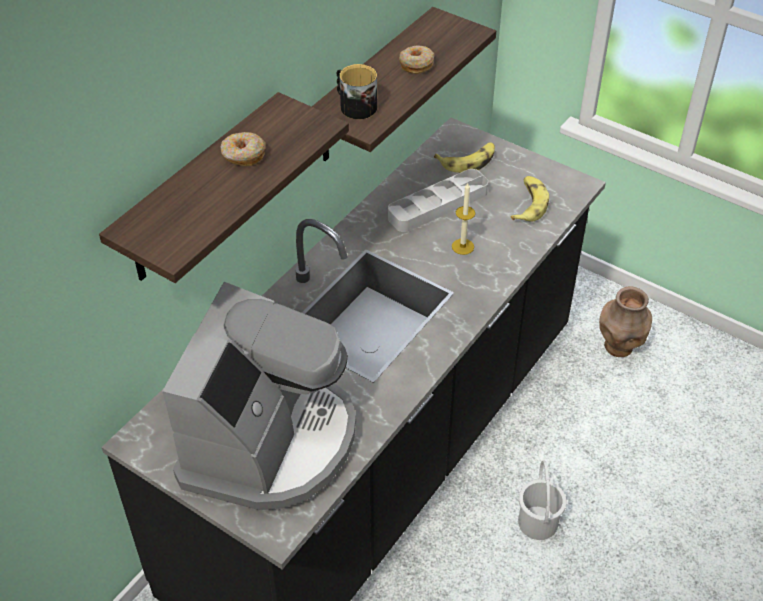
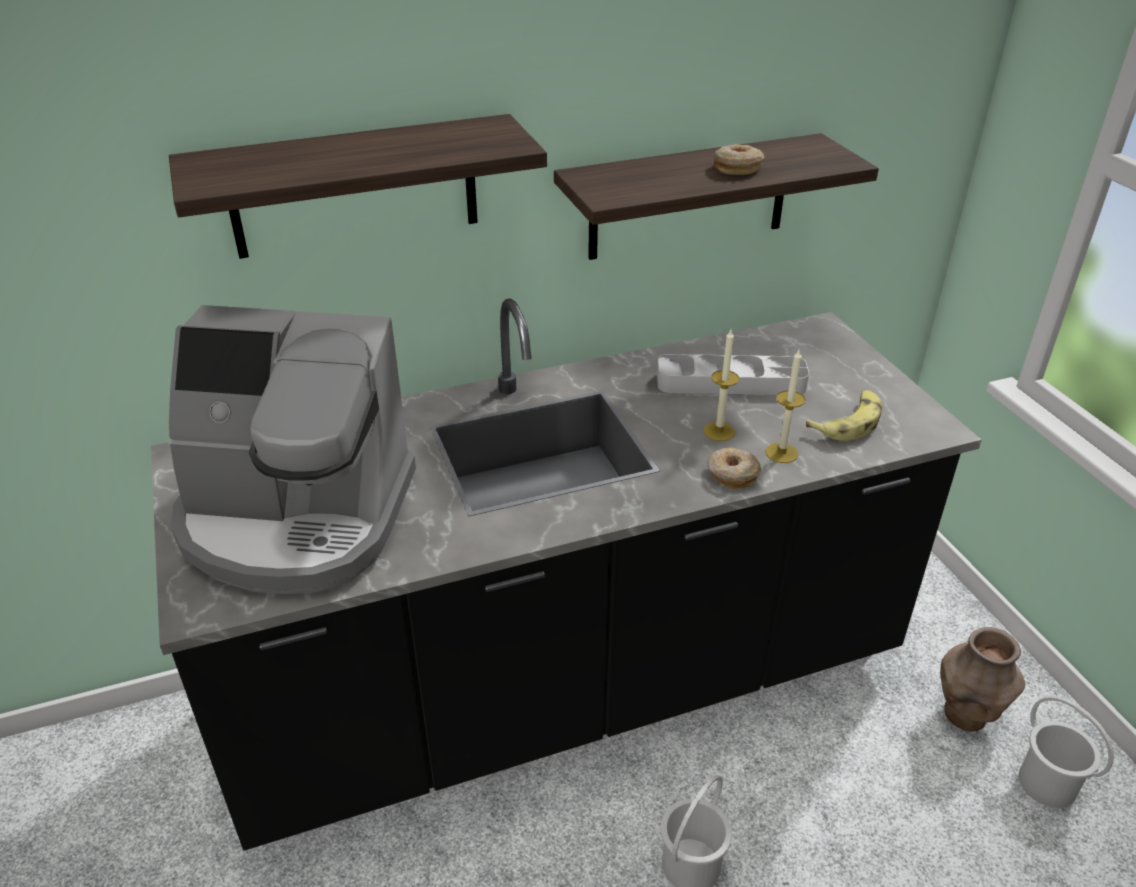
camera: 35 degrees right, 10 degrees down
coffee machine [162,282,356,510] -> coffee machine turned 45 degrees clockwise [169,305,416,594]
donut [220,132,266,166] -> donut moved to [708,447,761,489]
mug [336,64,377,119] -> none
banana [434,142,495,173] -> none
none -> candle [765,350,806,463]
none -> white bucket [1019,696,1114,808]

